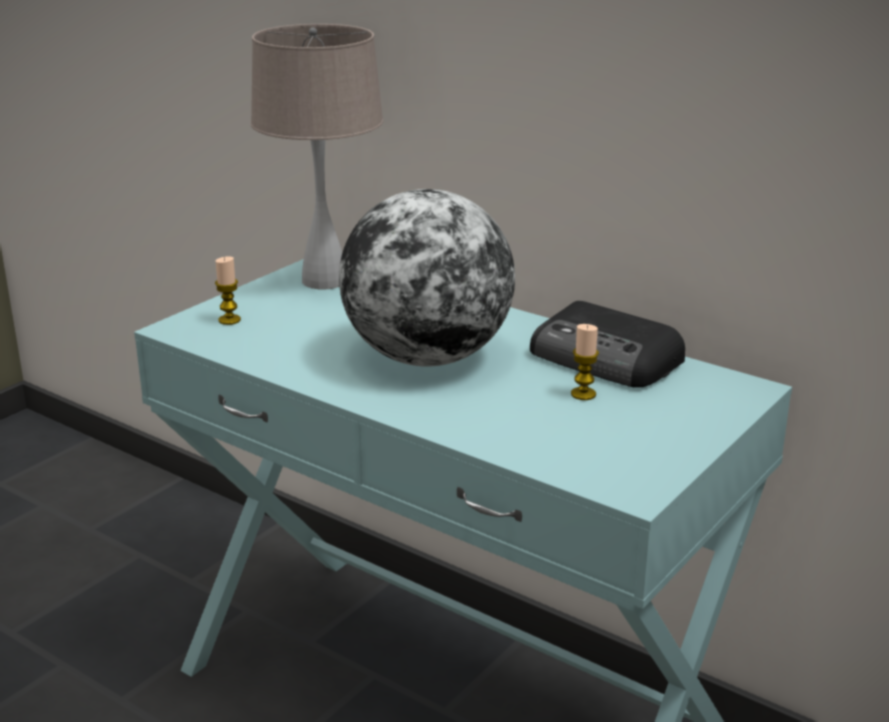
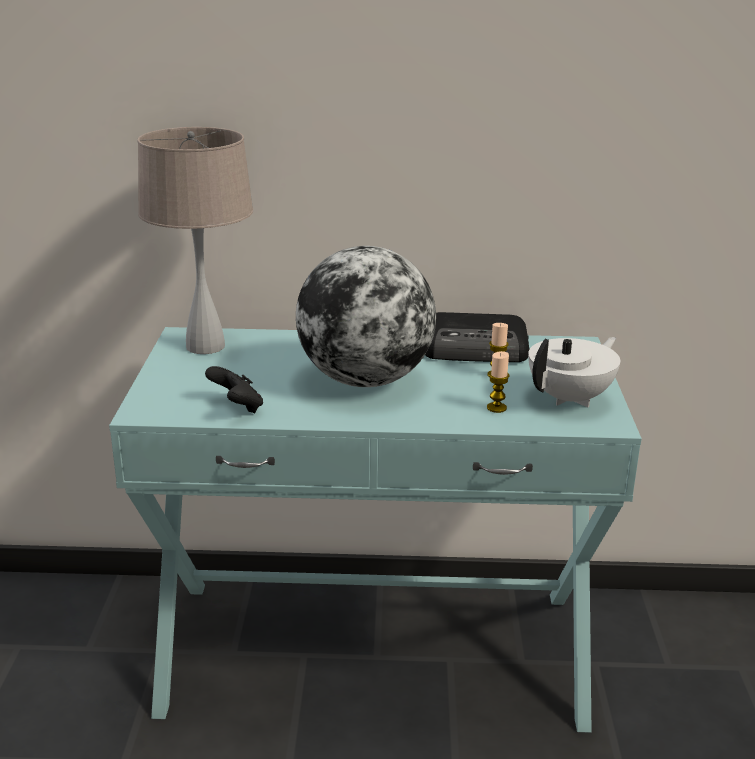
camera: 35 degrees left, 0 degrees up
candle [215,256,241,325] -> candle moved to [487,351,510,413]
none -> black game controller [205,366,263,413]
none -> white teapot [528,337,620,407]

